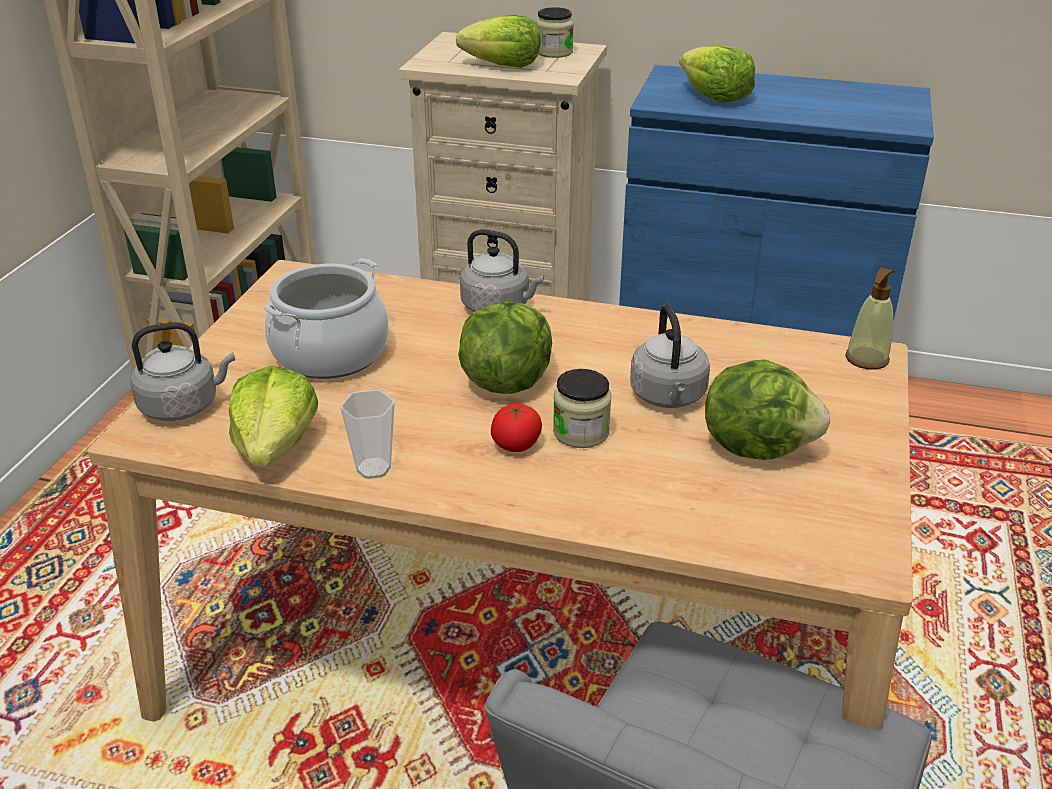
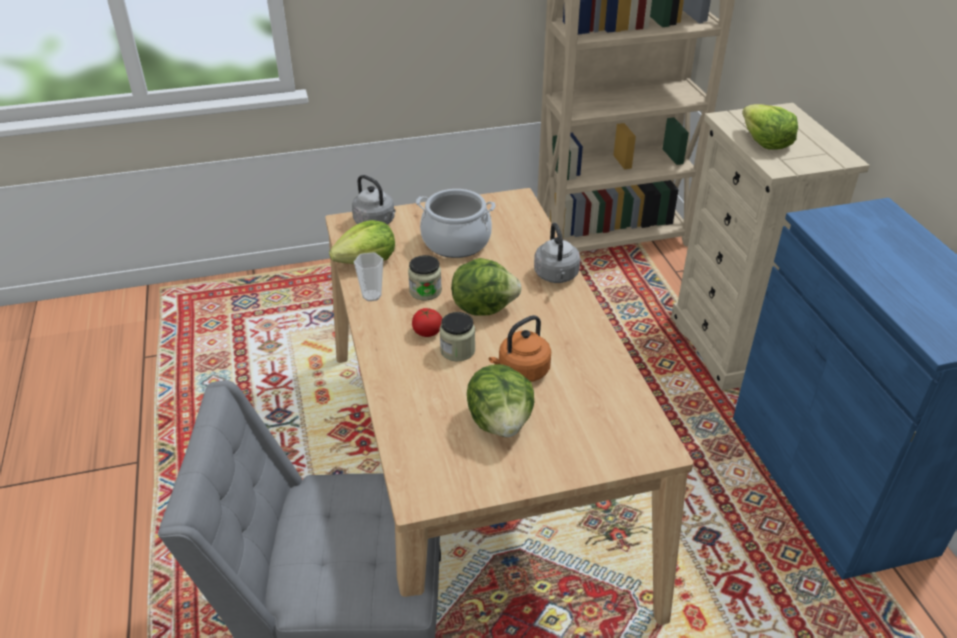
camera: 60 degrees right, 5 degrees up
jar [536,7,574,58] -> jar moved to [408,255,442,300]
grey kettle [630,304,710,408] -> orange kettle [489,315,551,382]
lettuce [679,46,755,103] -> none
soap dispenser [845,267,895,370] -> none

